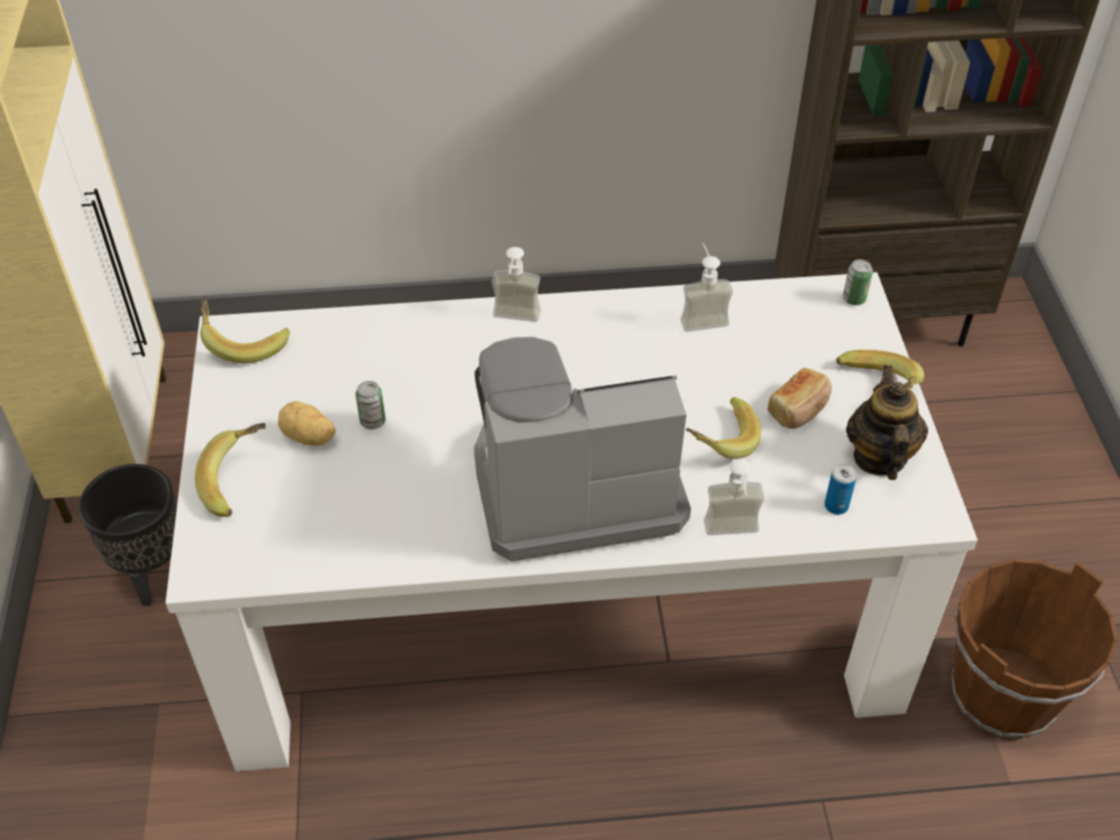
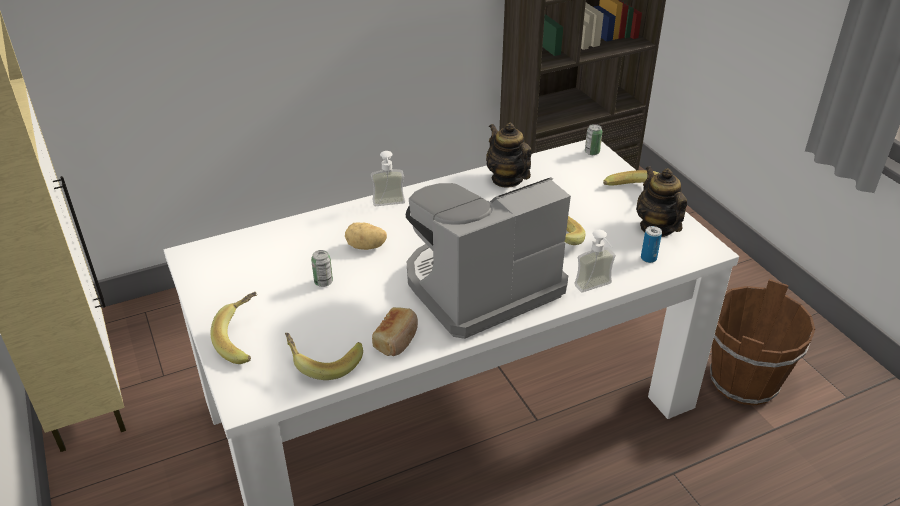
camera: 20 degrees left, 10 degrees down
black planter [79,464,177,606] -> none
banana [200,297,290,363] -> banana moved to [285,333,363,380]
potato [278,401,336,446] -> potato moved to [345,222,387,250]
soap dispenser [681,243,733,332] -> teapot [486,122,532,188]
bread [768,368,832,429] -> bread moved to [372,307,418,356]

